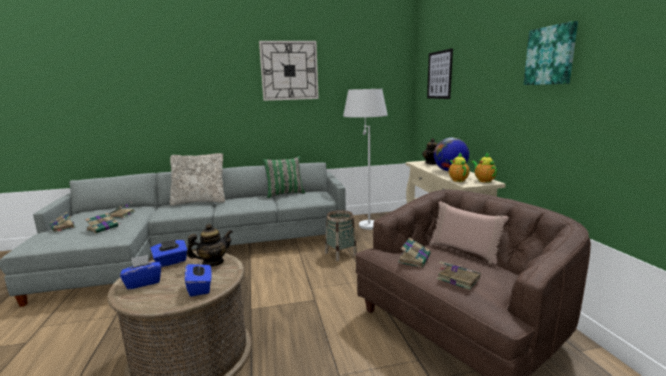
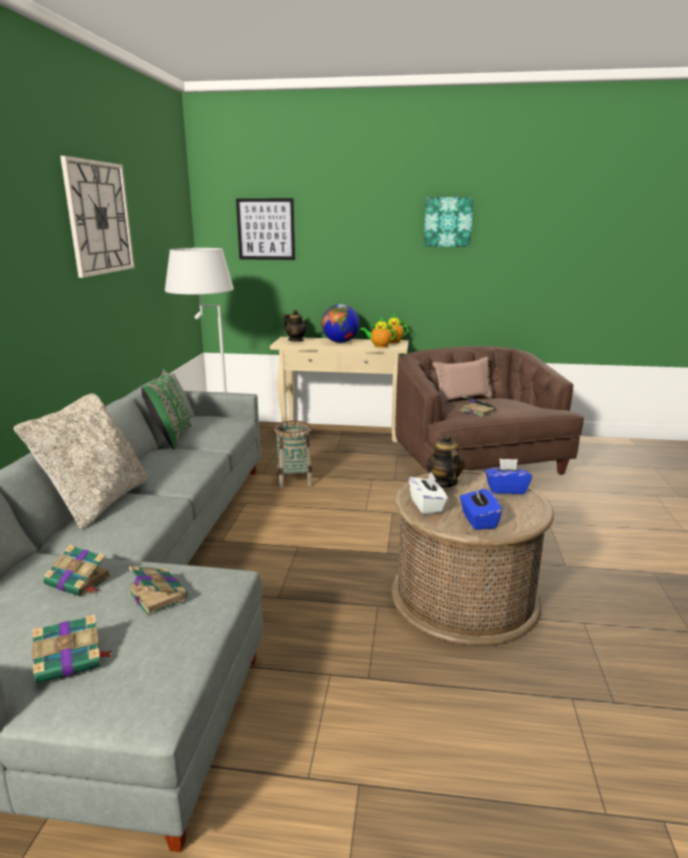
camera: 70 degrees left, 5 degrees up
blue tissue box [150,239,188,267] -> white tissue box [409,472,448,514]
book [437,261,480,290] -> none

